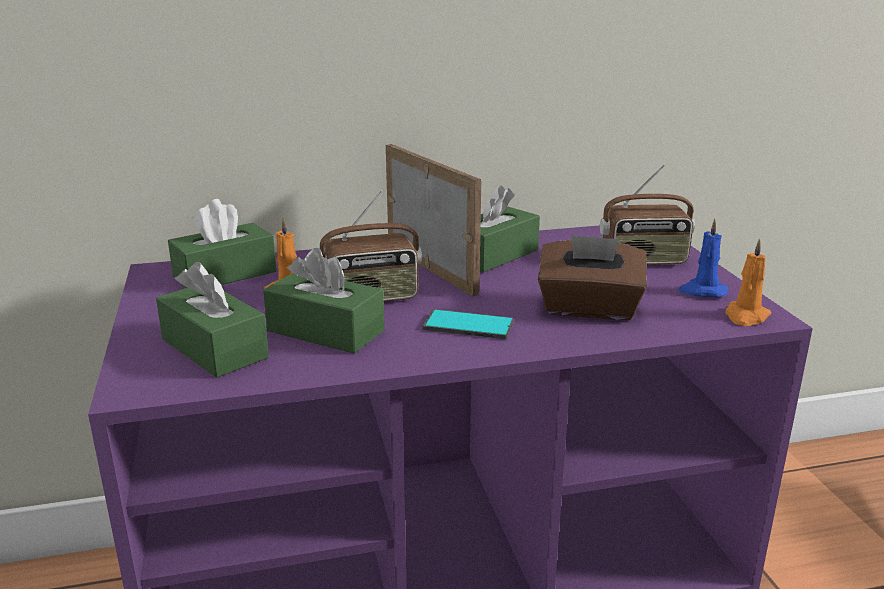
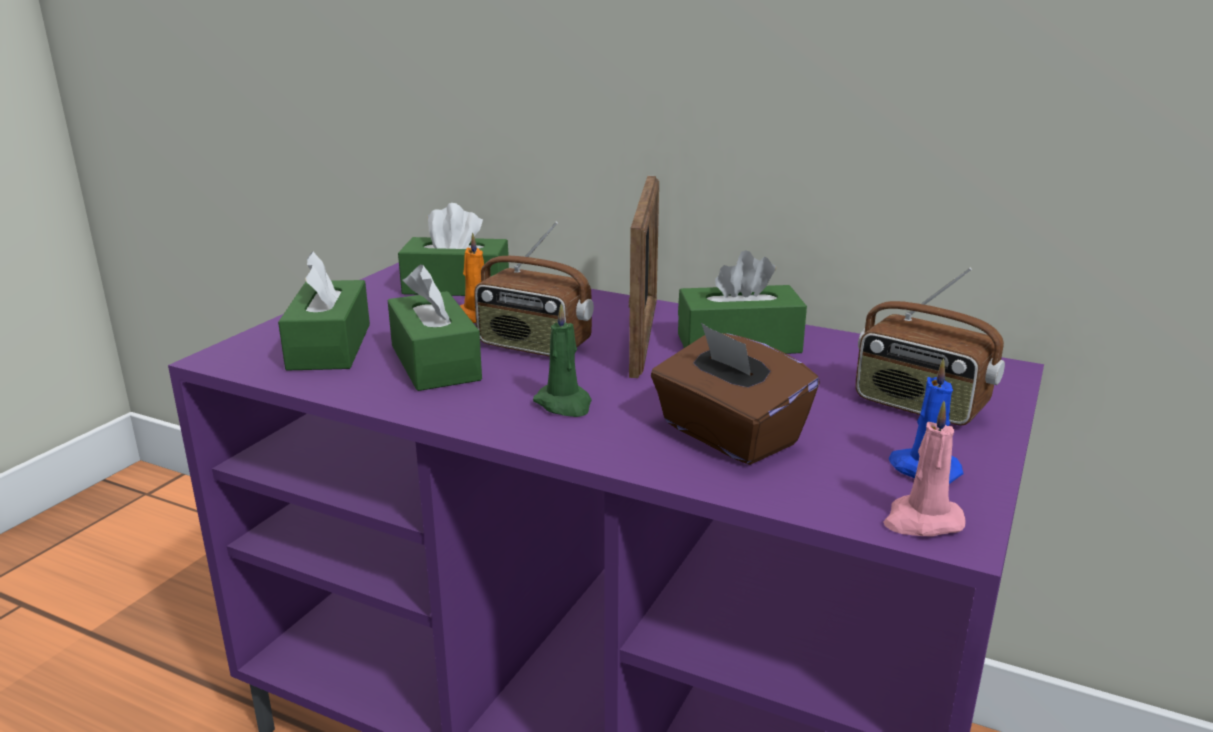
camera: 40 degrees right, 0 degrees up
phone [423,309,514,339] -> green candle [533,304,592,417]
orange candle [725,238,771,326] -> pink candle [883,401,965,536]

